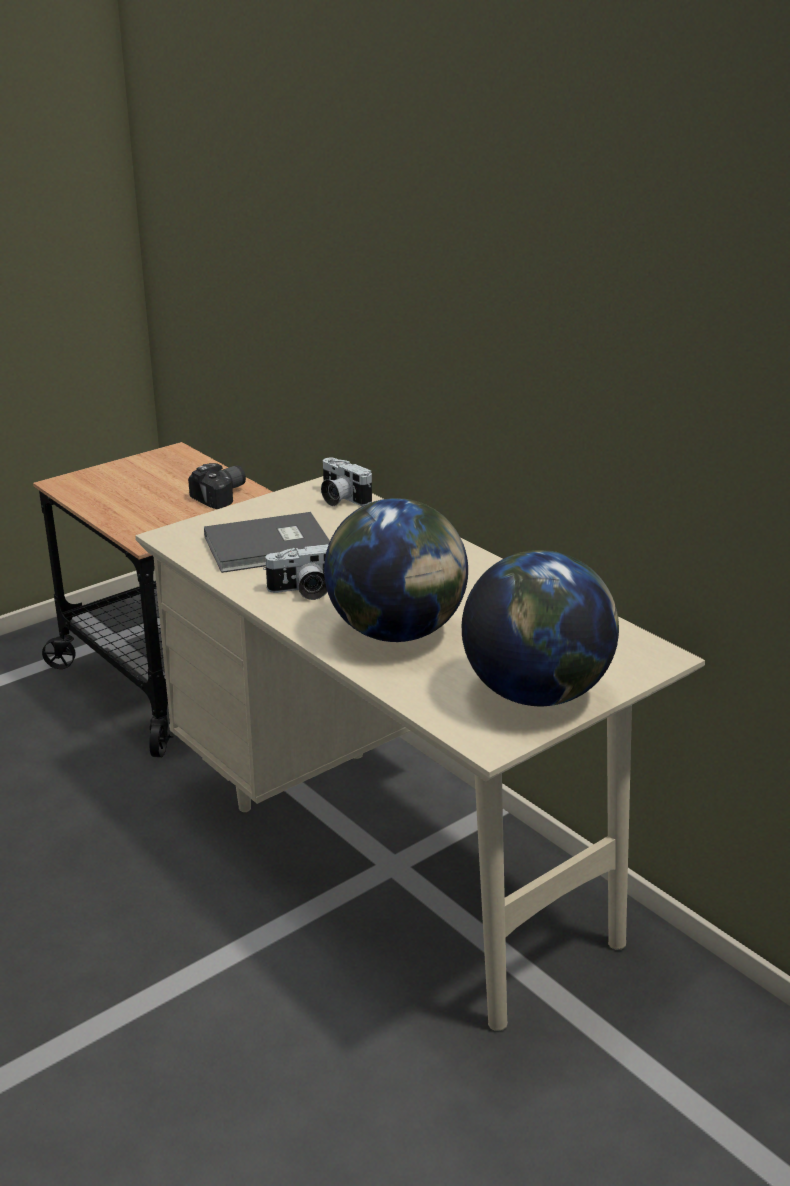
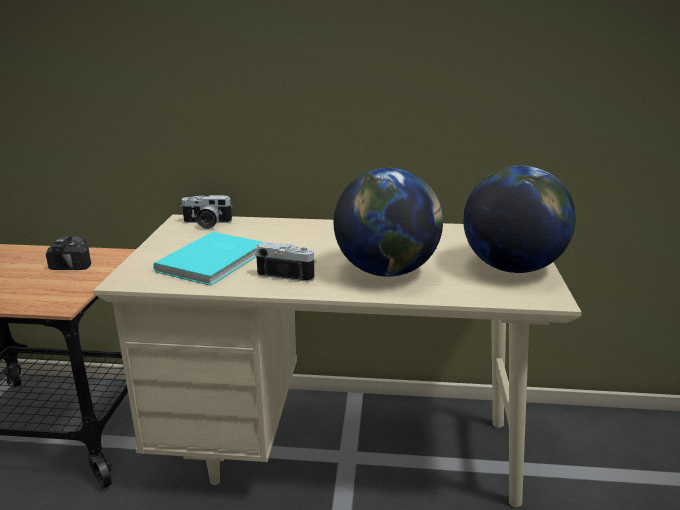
camera: 45 degrees left, 5 degrees down
grey book [204,512,330,573] -> turquoise book [153,232,262,286]
camera [263,544,329,600] -> camera turned 105 degrees counterclockwise [255,242,316,282]

